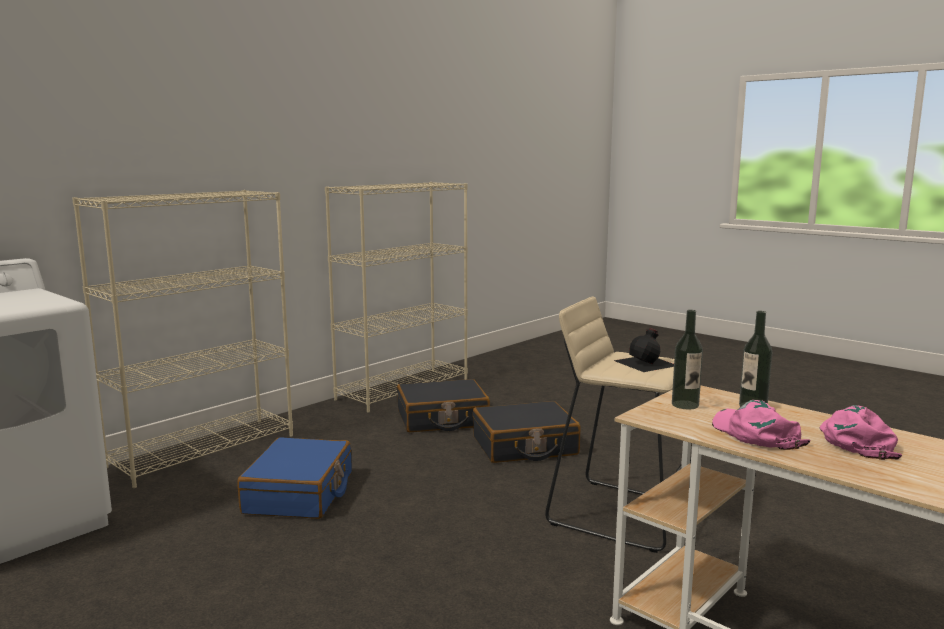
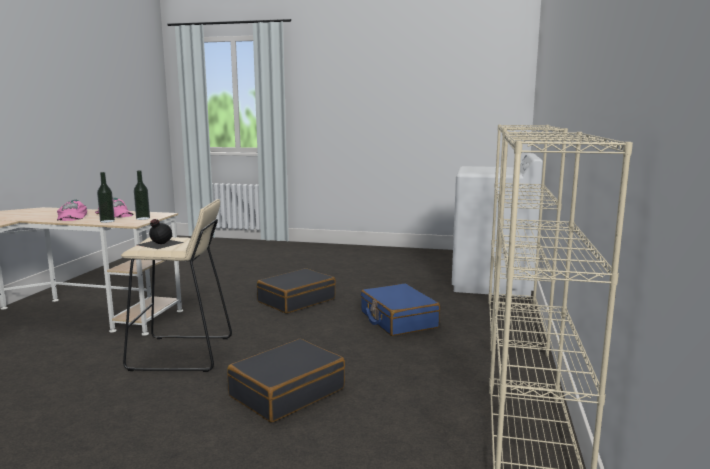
camera: 150 degrees right, 0 degrees up
black suitcase [397,379,490,432] -> black suitcase moved to [257,268,336,314]

